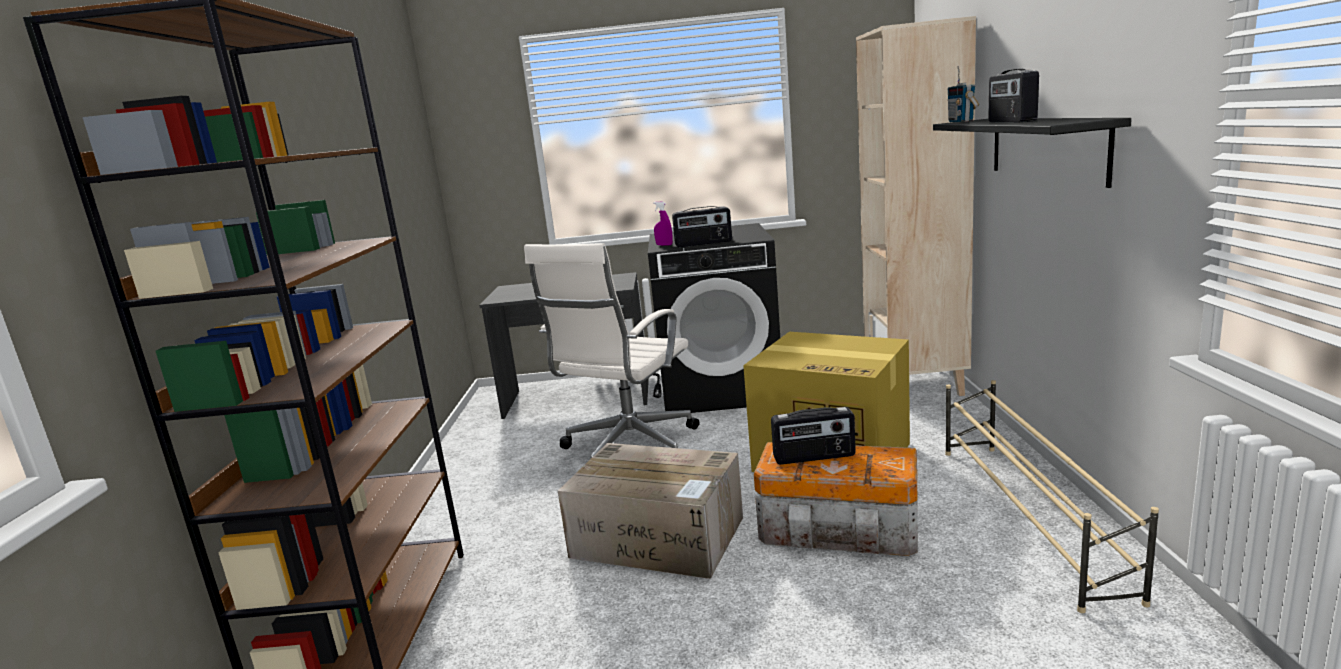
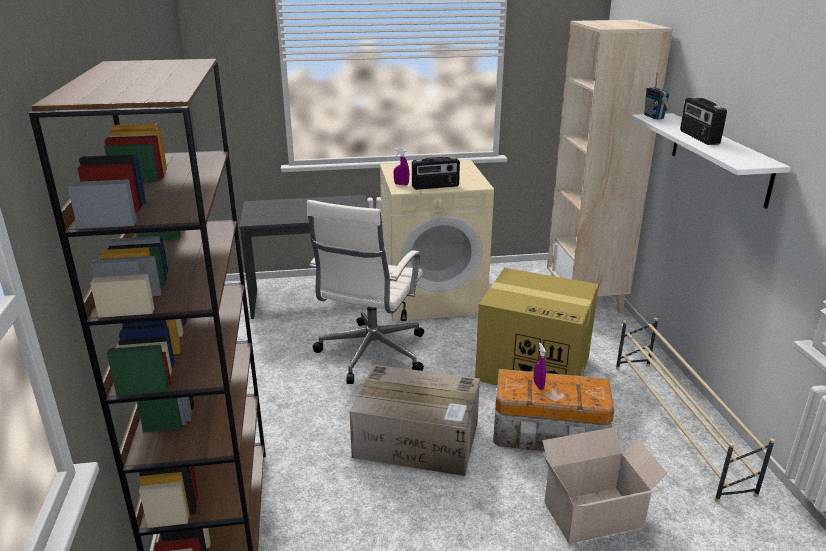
camera: 10 degrees left, 10 degrees up
black washing machine [648,223,780,413] -> beige washing machine [380,160,494,321]
radio [771,407,856,465] -> purple spray bottle [534,343,546,390]
black shelf [933,118,1131,188] -> white shelf [631,113,791,209]
none -> cardboard box [542,427,667,544]

